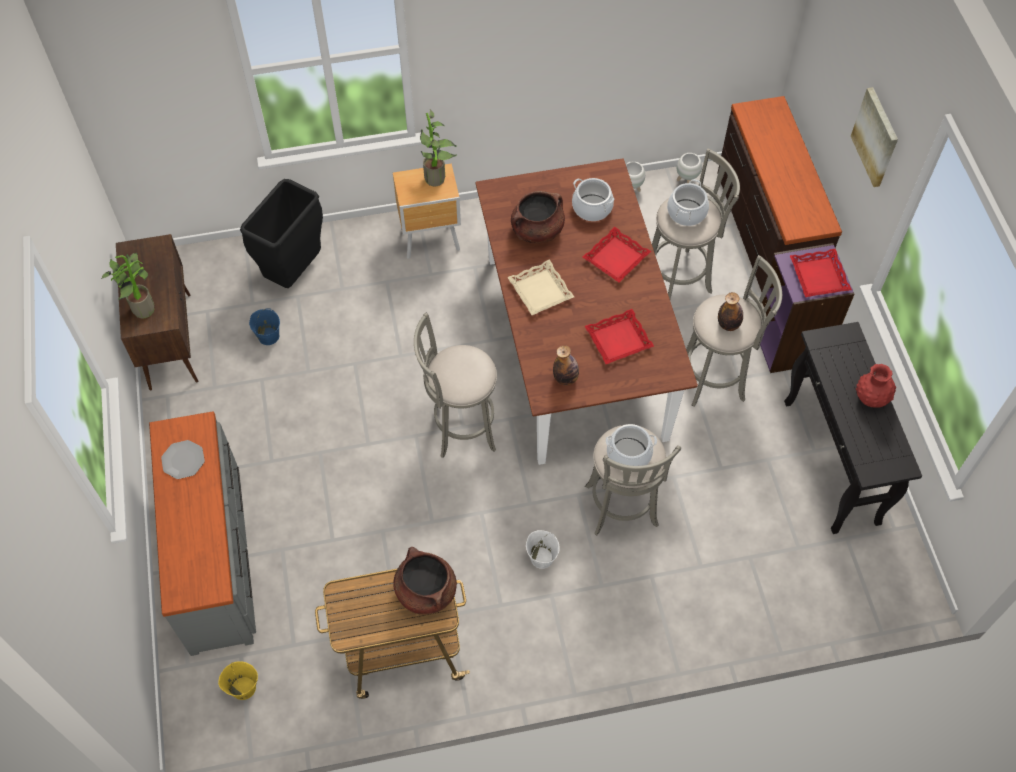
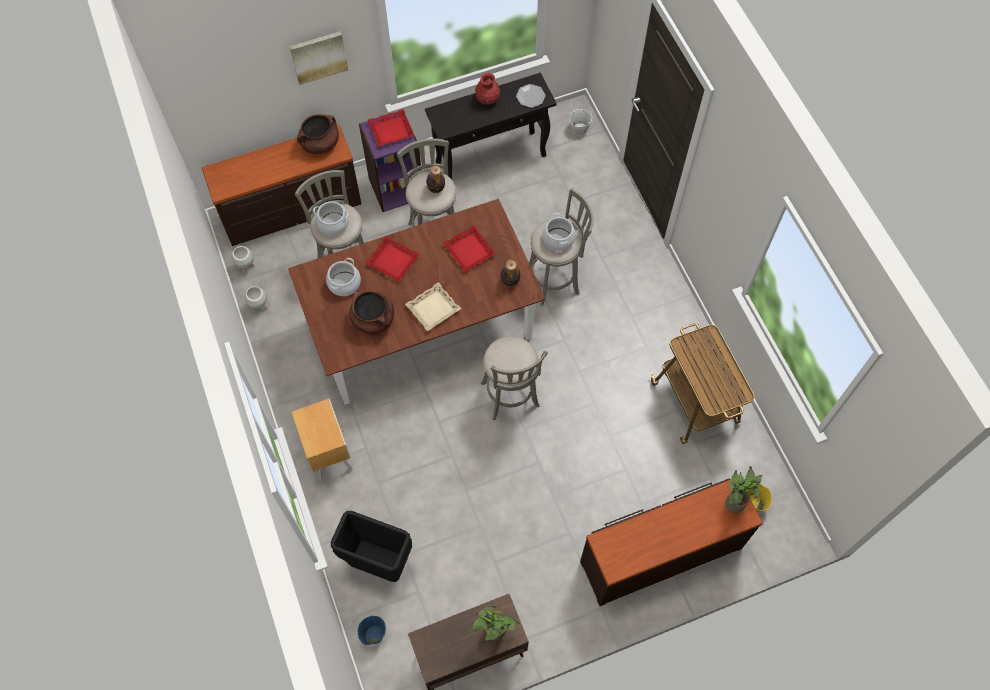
camera: 100 degrees left, 5 degrees up
grey dresser [149,411,256,656] -> brown dresser [580,479,763,606]
plate [161,440,205,479] -> plate moved to [516,84,546,108]
blue bucket [249,308,280,345] -> blue bucket moved to [358,616,386,645]
brown cooking pot [394,547,457,615] -> brown cooking pot moved to [297,114,339,154]
potted plant [420,109,457,187] -> potted plant moved to [726,466,762,513]
white bucket [526,530,560,569] -> white bucket moved to [570,109,592,136]

